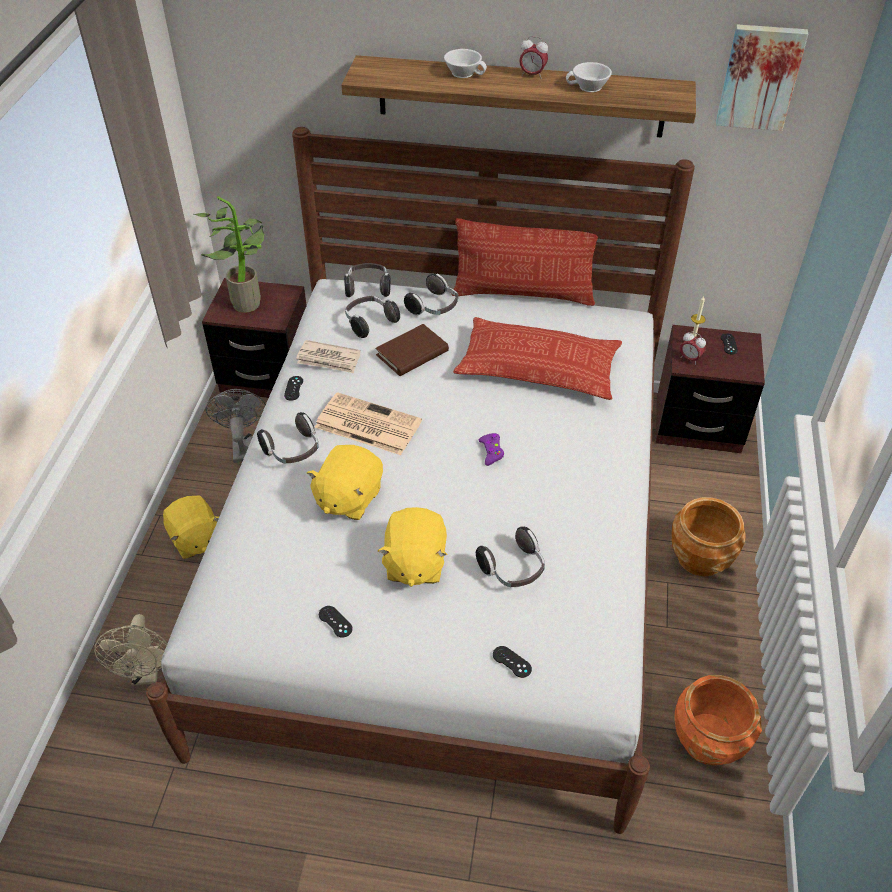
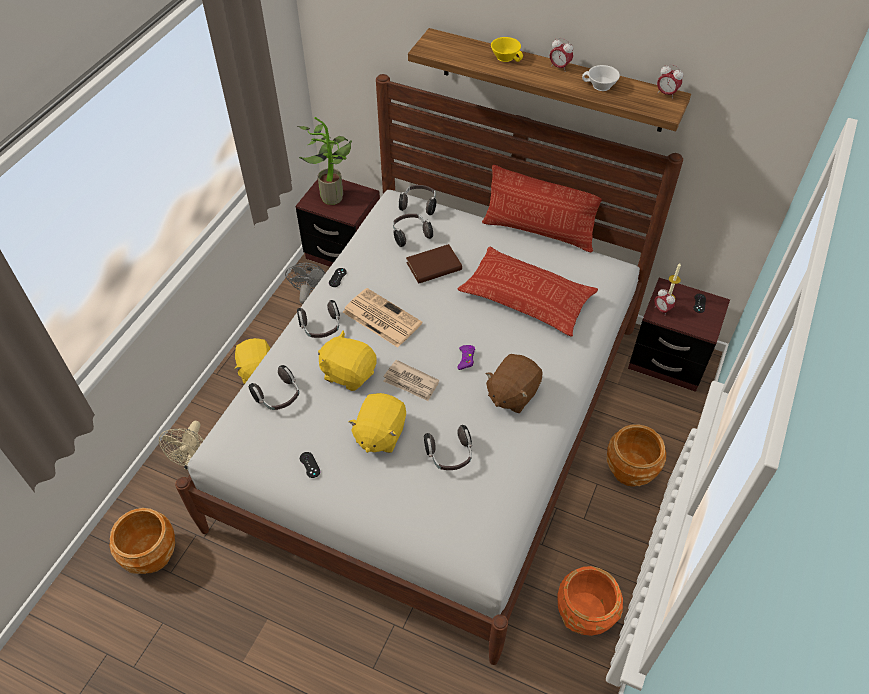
camera: 15 degrees right, 5 degrees up
newspaper [296,340,360,373] -> newspaper moved to [384,360,439,401]
yellow plush toy [307,445,383,520] -> yellow plush toy turned 75 degrees clockwise [318,330,377,391]
headphones [404,274,458,316] -> headphones moved to [249,365,299,410]
white cup [444,49,487,78] -> yellow cup [491,37,523,62]
black game controller [493,646,532,678] -> none
picture [716,24,808,131] -> none
none -> brown planter [109,508,175,574]
none -> brown plush toy [485,354,542,413]
none -> alarm clock [657,64,683,99]

